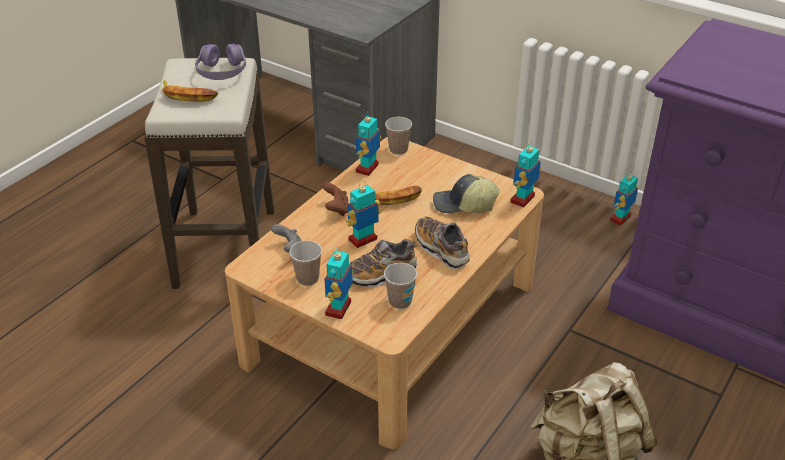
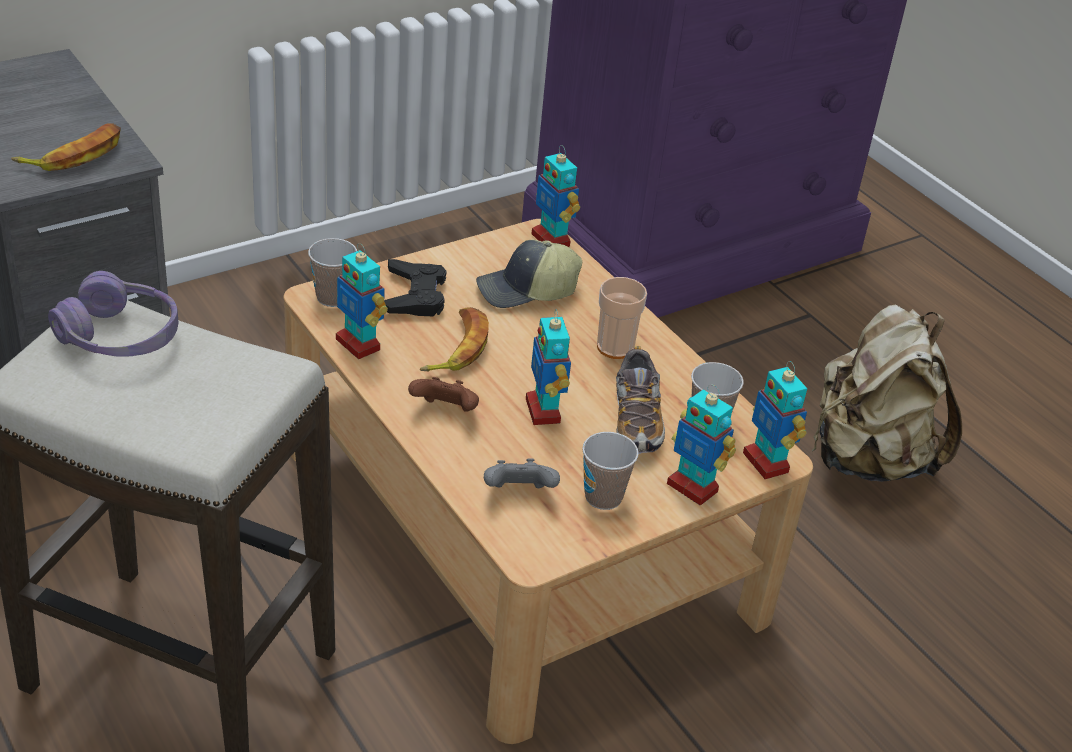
camera: 70 degrees left, 0 degrees up
banana [162,80,218,102] -> banana moved to [11,123,121,171]
shoe [415,216,470,269] -> cup [597,277,647,359]
cap [433,174,500,213] -> cap turned 45 degrees clockwise [476,240,582,308]
toy robot [610,173,638,225] -> toy robot moved to [743,361,807,479]
none -> black game controller [384,259,447,316]

